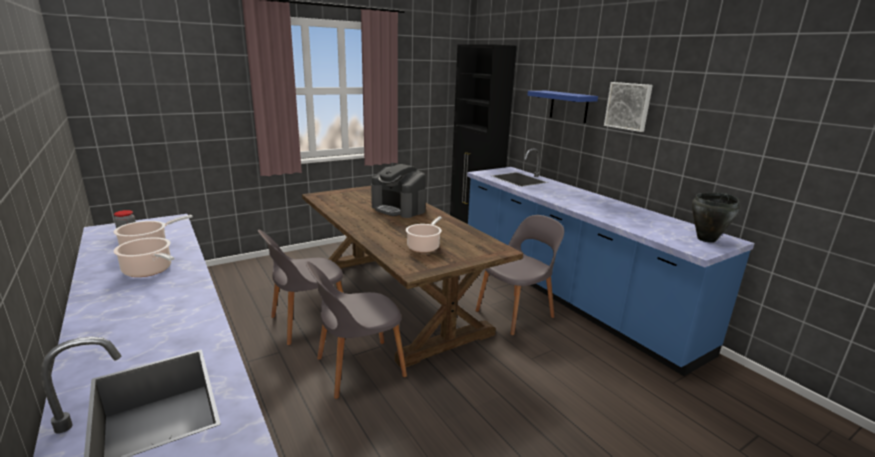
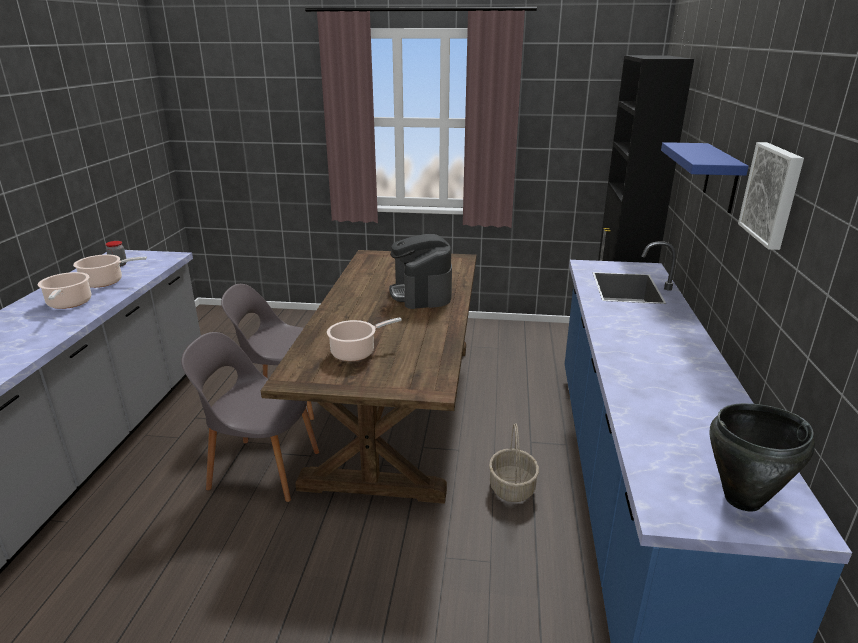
camera: 40 degrees right, 5 degrees up
grey chair [475,215,564,335] -> basket [489,423,539,502]

